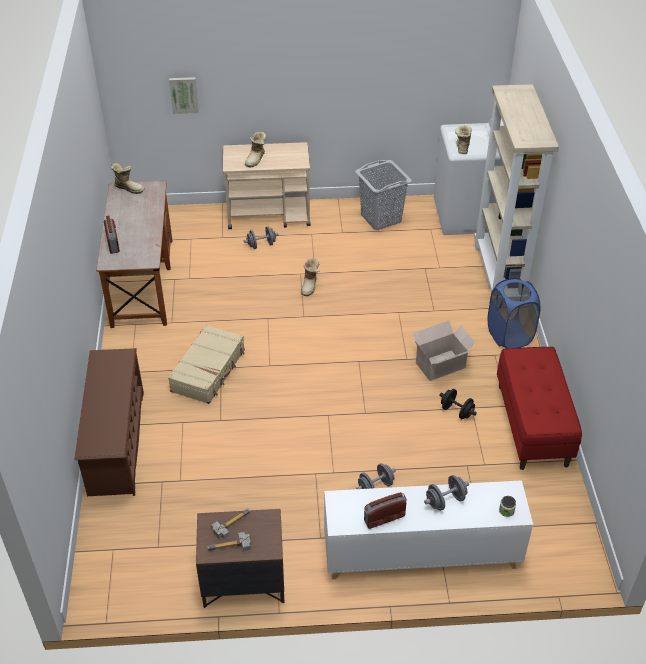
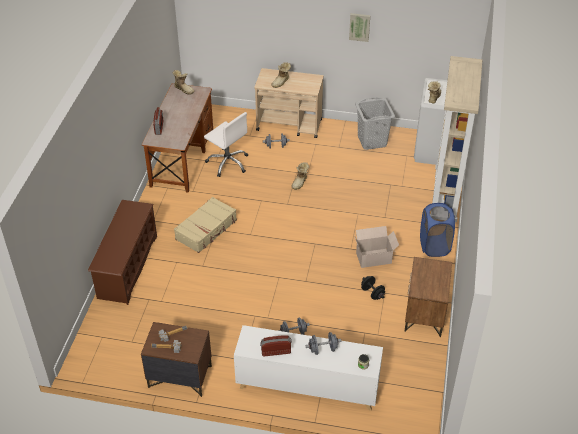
camera: 15 degrees right, 0 degrees up
picture [169,77,199,114] -> picture moved to [349,13,370,42]
red bench [497,347,582,470] -> brown nightstand [405,257,452,337]
none -> white office chair [204,112,248,177]

